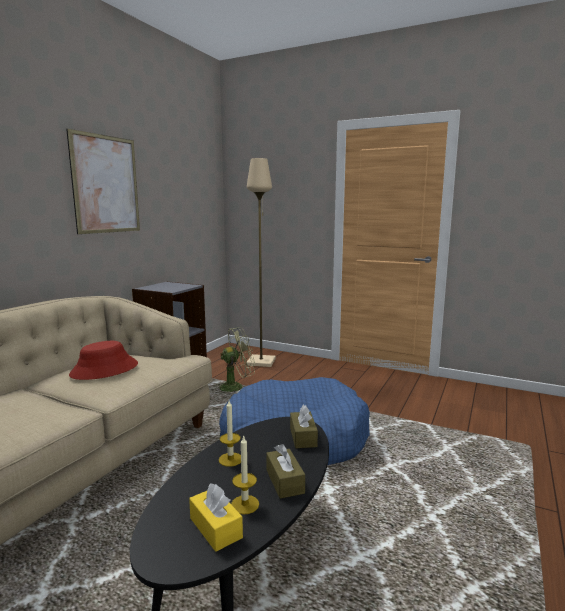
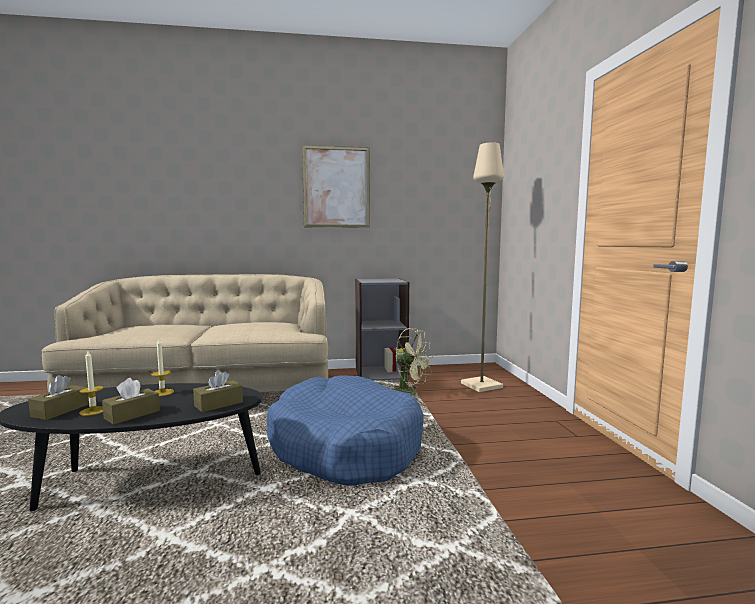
camera: 55 degrees right, 5 degrees down
red hat [69,341,138,380] -> none
yellow tissue box [189,483,243,552] -> brown tissue box [28,375,89,420]

